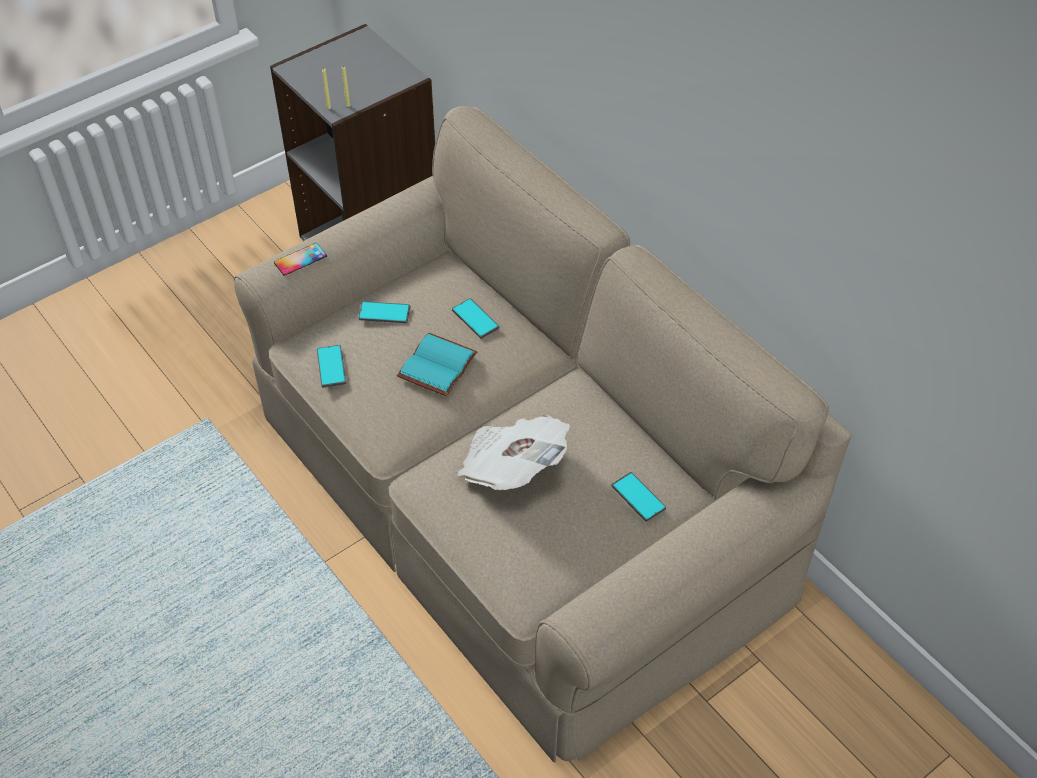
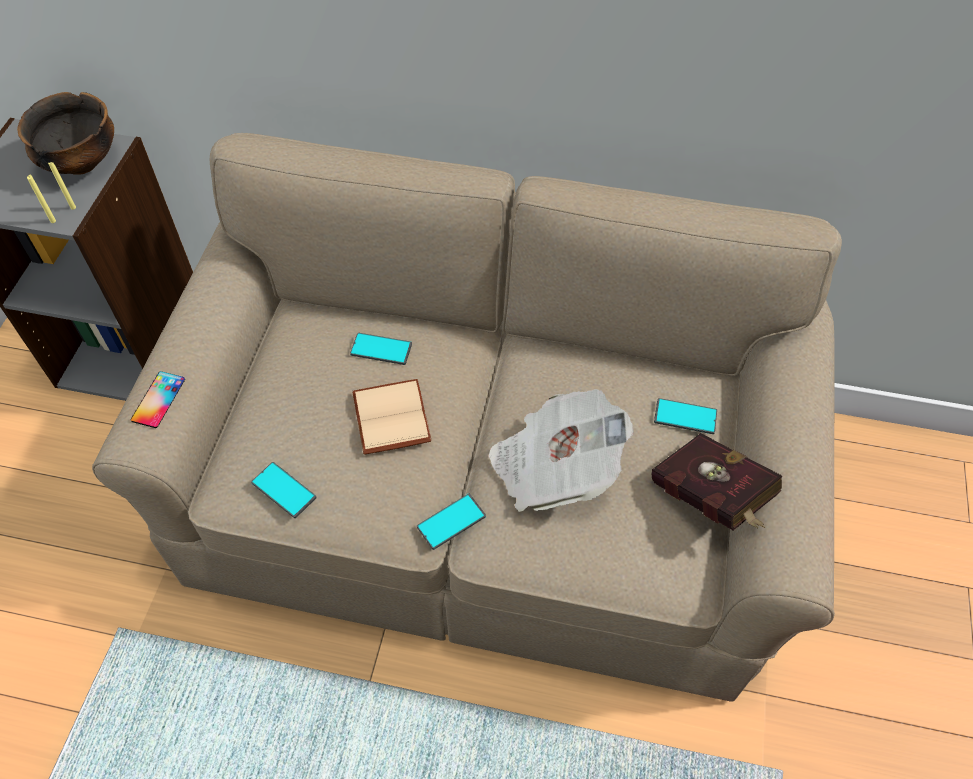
camera: 40 degrees left, 5 degrees up
phone [359,301,410,323] -> phone moved to [417,493,486,550]
turquoise book [397,333,477,396] -> beige book [352,379,432,455]
none -> bowl [17,92,114,175]
none -> red book [652,433,782,530]

